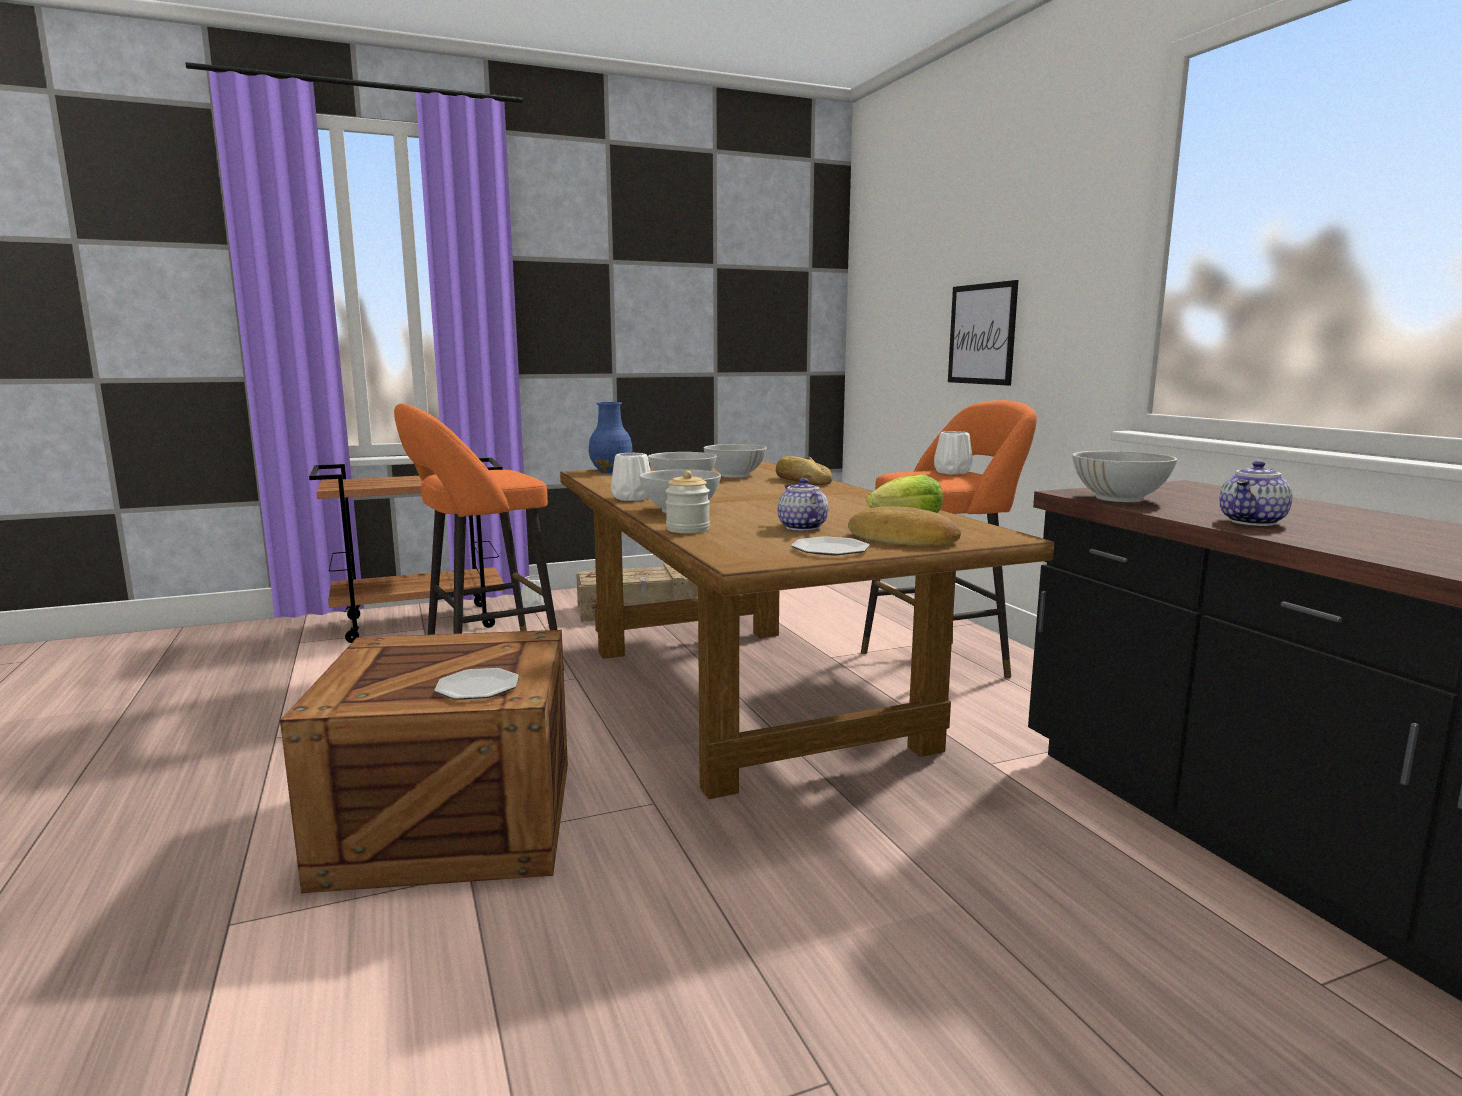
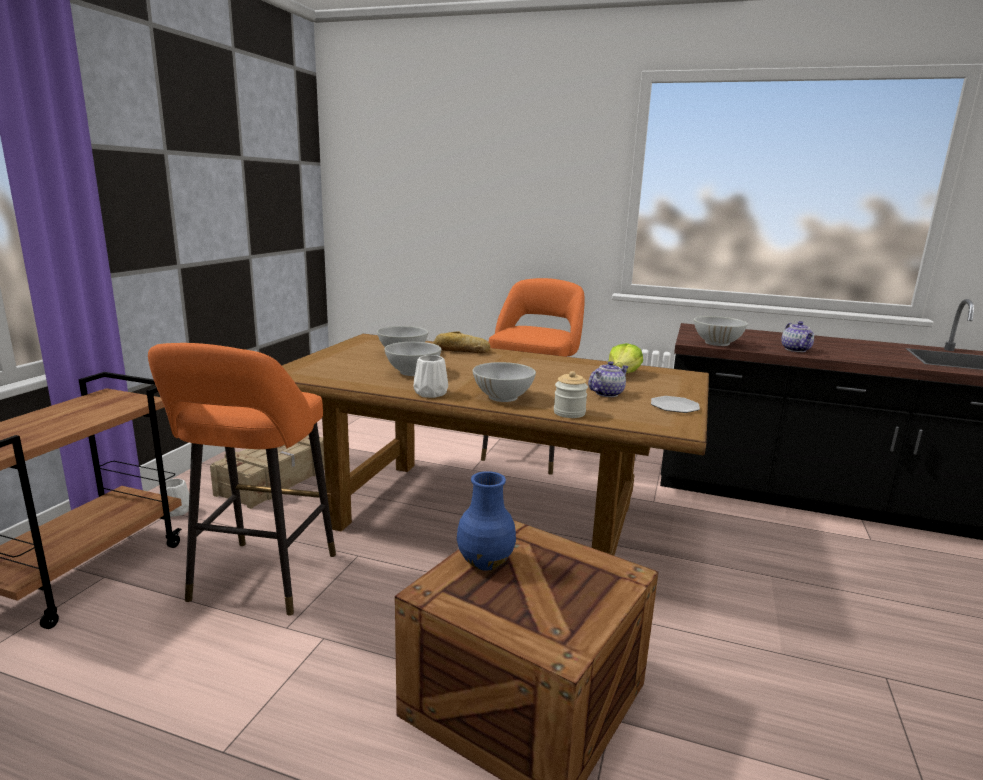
camera: 50 degrees left, 5 degrees up
plate [434,668,519,700] -> none
blue vase [589,402,633,473] -> blue vase moved to [457,471,516,571]
teapot [777,478,828,531] -> teapot turned 120 degrees clockwise [588,361,629,397]
bread [848,506,961,546] -> none
white vase [934,431,973,475] -> none
picture [948,280,1018,386] -> none

